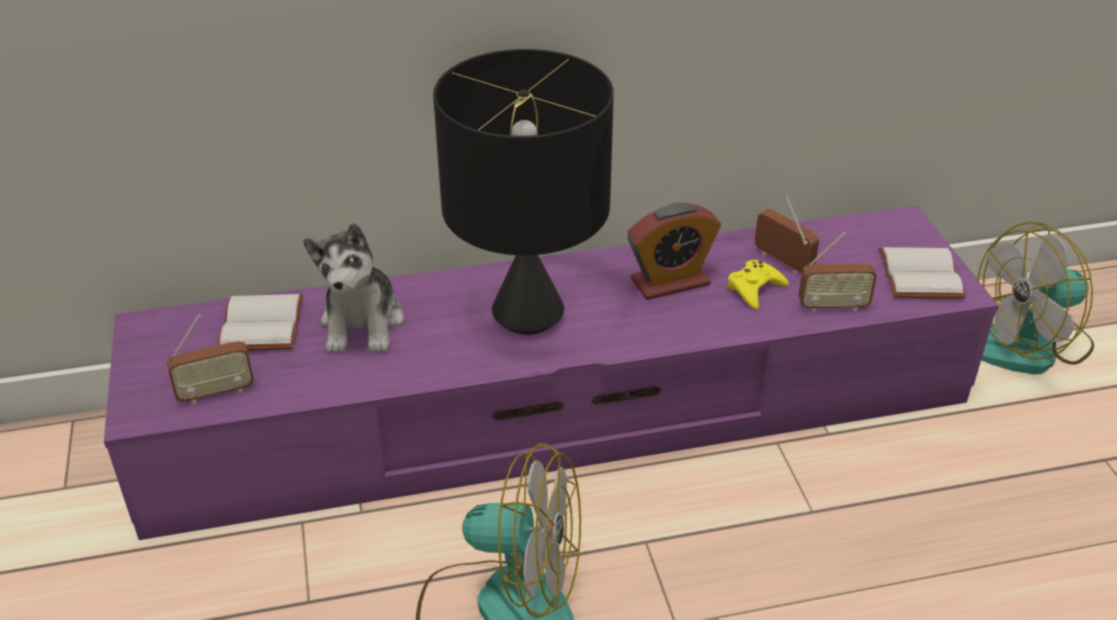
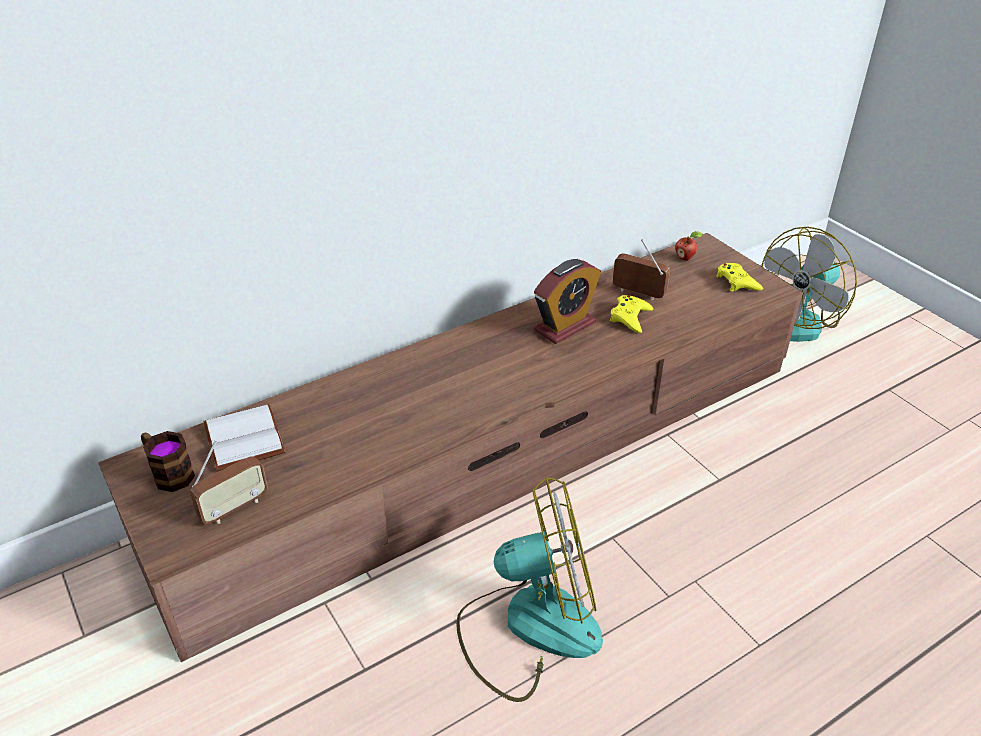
camera: 20 degrees left, 0 degrees up
purple tv stand [104,206,998,540] -> brown tv stand [98,233,804,662]
plush toy [303,223,404,353] -> none
black table lamp [433,49,614,335] -> none
radio [798,231,877,312] -> none
white book [879,247,966,298] -> yellow game controller [716,263,763,292]
none -> mug [141,431,195,492]
none -> apple [675,231,703,261]

